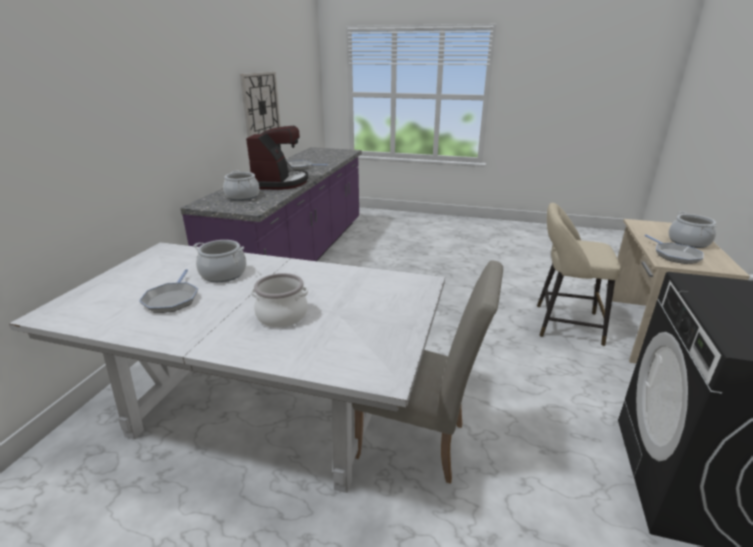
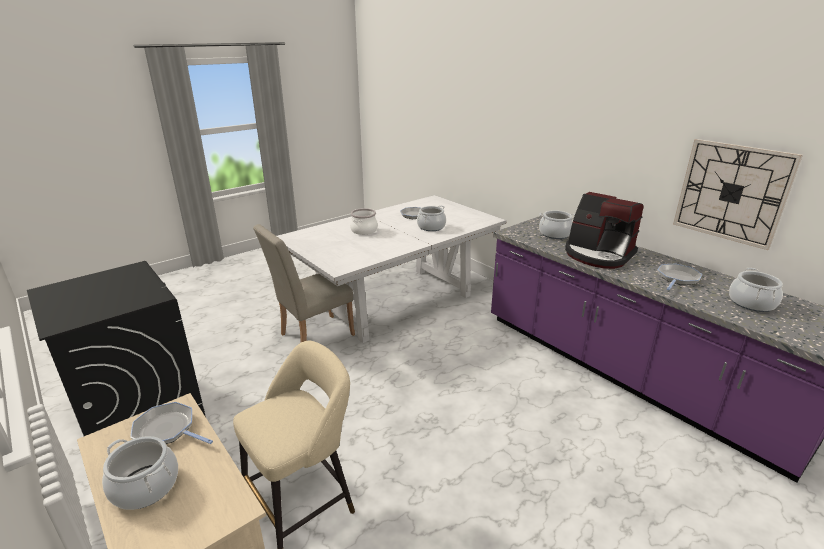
camera: 125 degrees right, 0 degrees up
none -> cooking pot [729,268,783,312]

